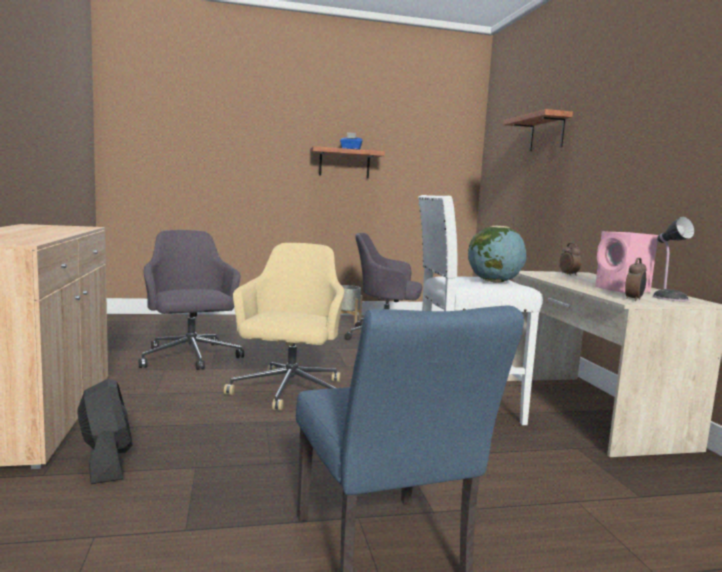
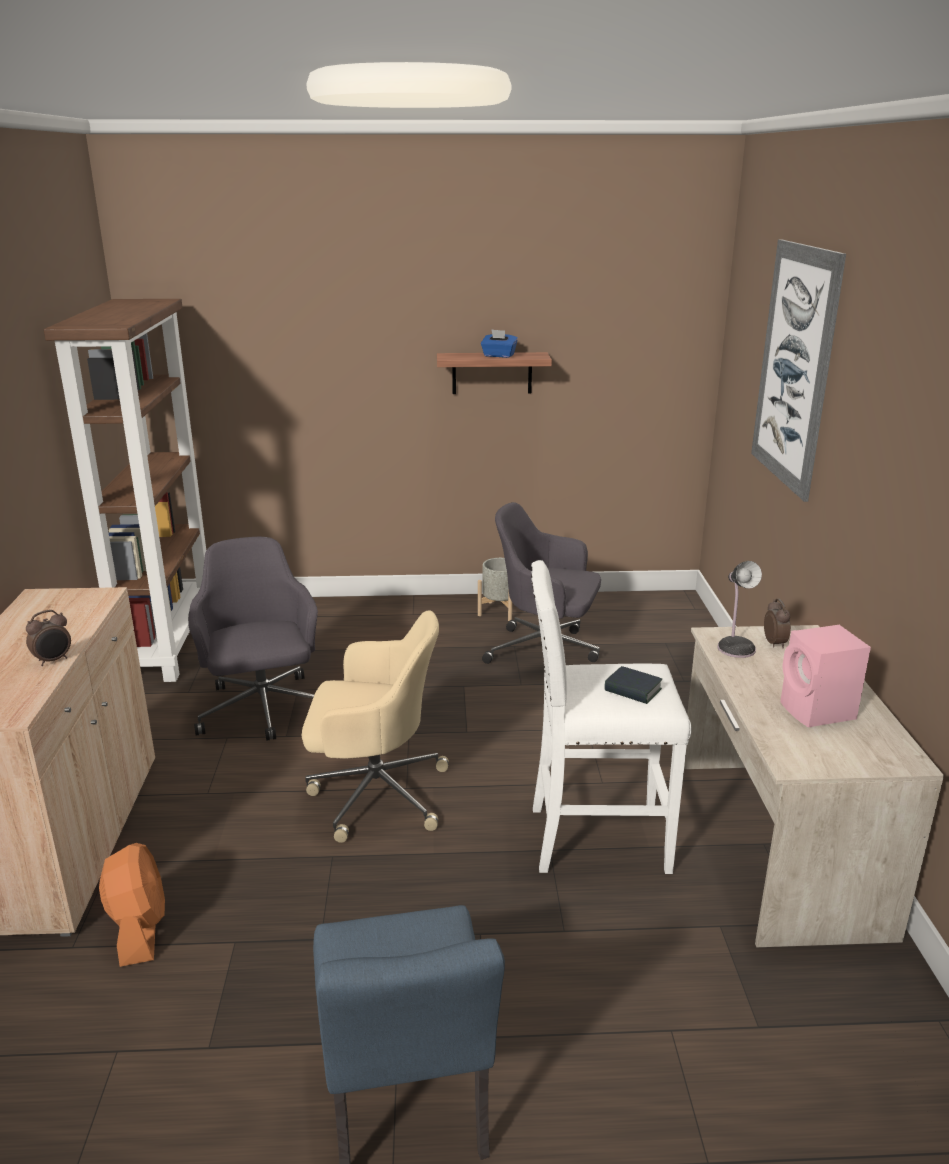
camera: 10 degrees right, 15 degrees up
black fan [77,379,133,484] -> orange fan [99,843,165,967]
beige office chair [224,243,344,411] -> beige office chair turned 75 degrees clockwise [301,610,449,843]
globe [468,226,526,283] -> book [604,666,662,704]
shelf [503,109,573,151] -> picture [751,239,846,502]
alarm clock [625,258,646,301] -> alarm clock moved to [26,610,71,666]
table lamp [653,217,694,301] -> table lamp moved to [717,561,762,658]
none -> brown bookcase [44,299,206,682]

